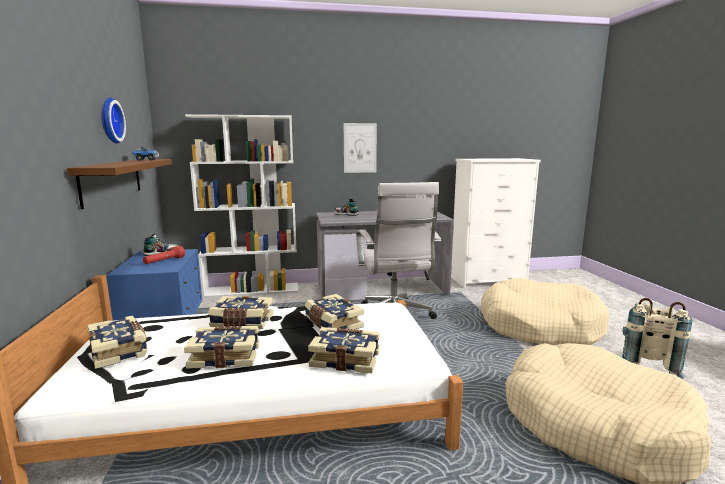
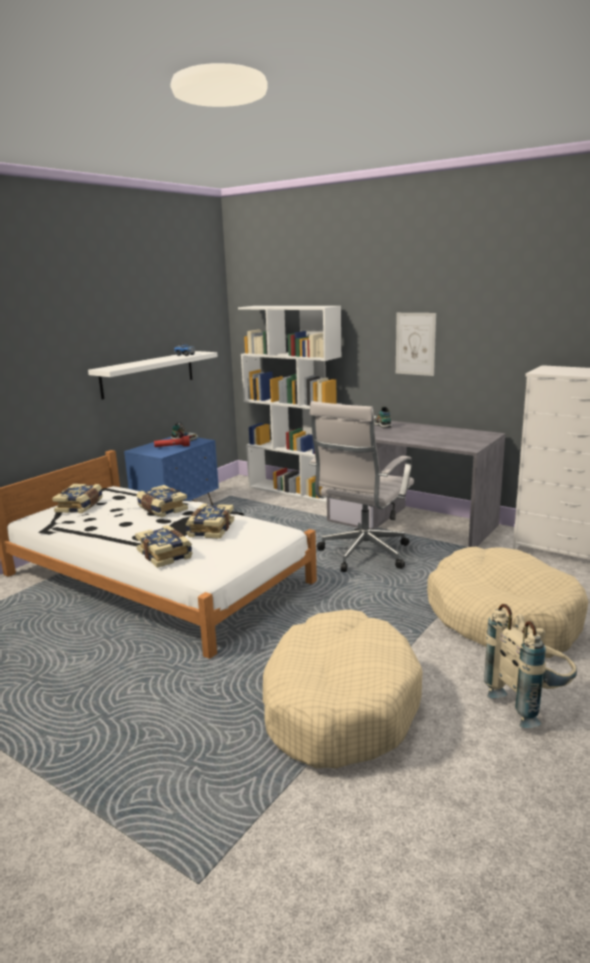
camera: 45 degrees right, 5 degrees up
brown shelf [67,159,172,209] -> white shelf [88,351,218,399]
wall clock [101,98,126,144] -> none
book [184,326,259,369] -> none

